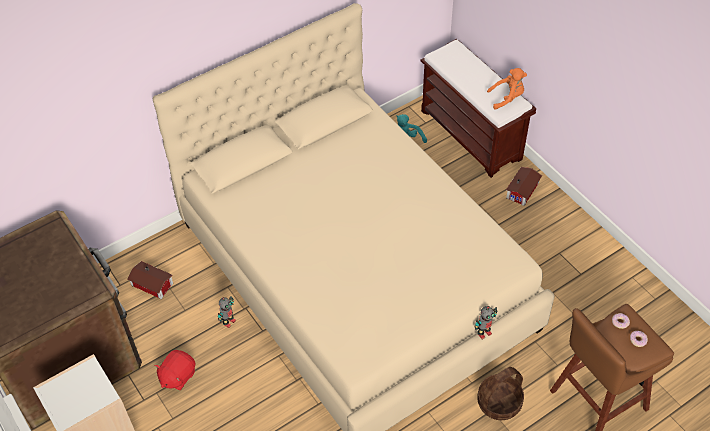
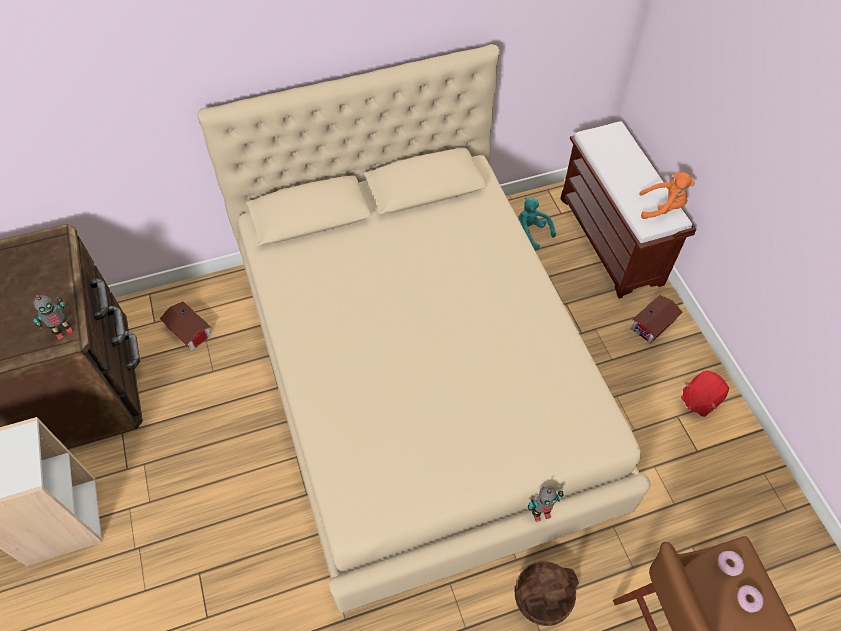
camera: 15 degrees right, 5 degrees up
red plush toy [155,350,196,390] -> red plush toy moved to [681,370,729,417]
toy robot [218,296,236,328] -> toy robot moved to [33,294,73,340]

